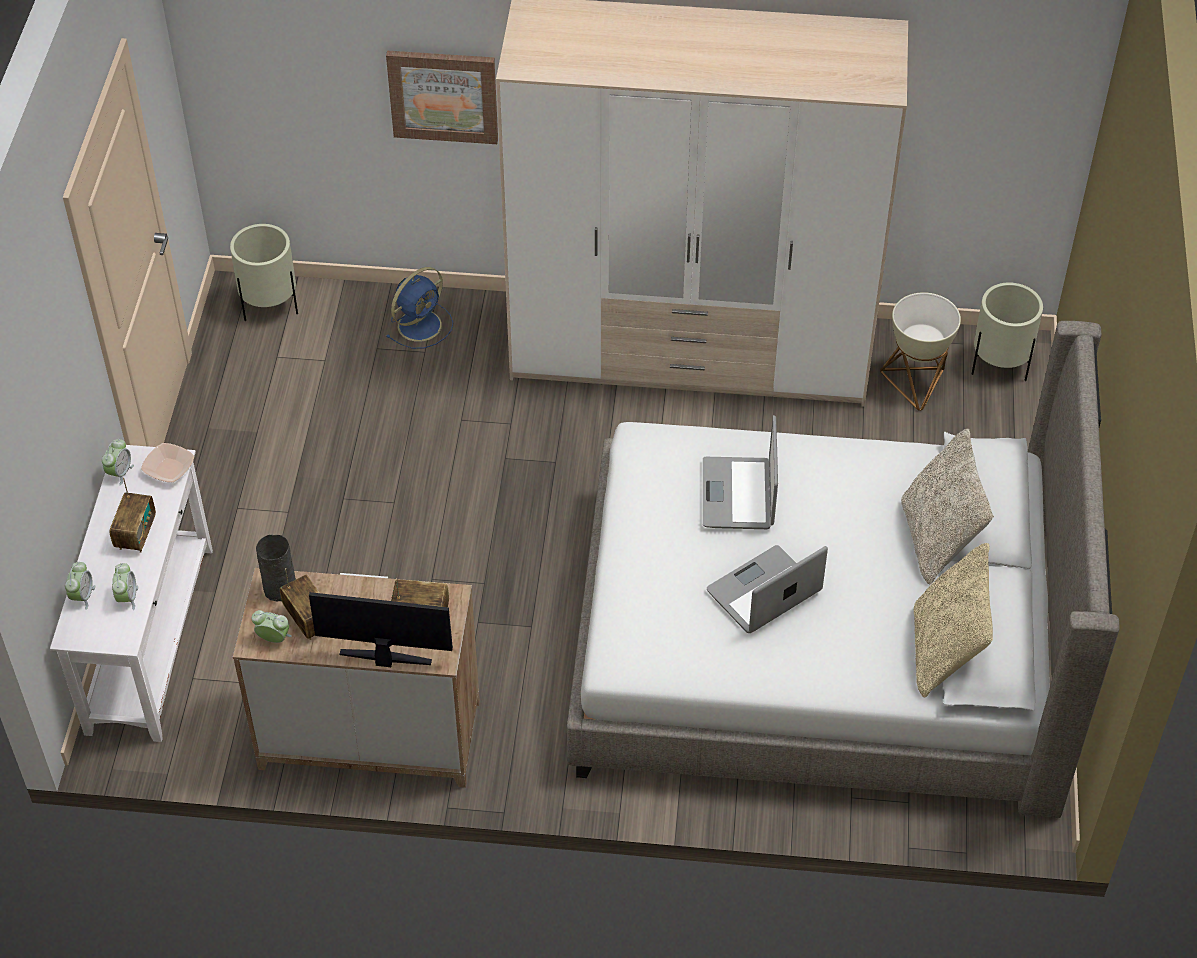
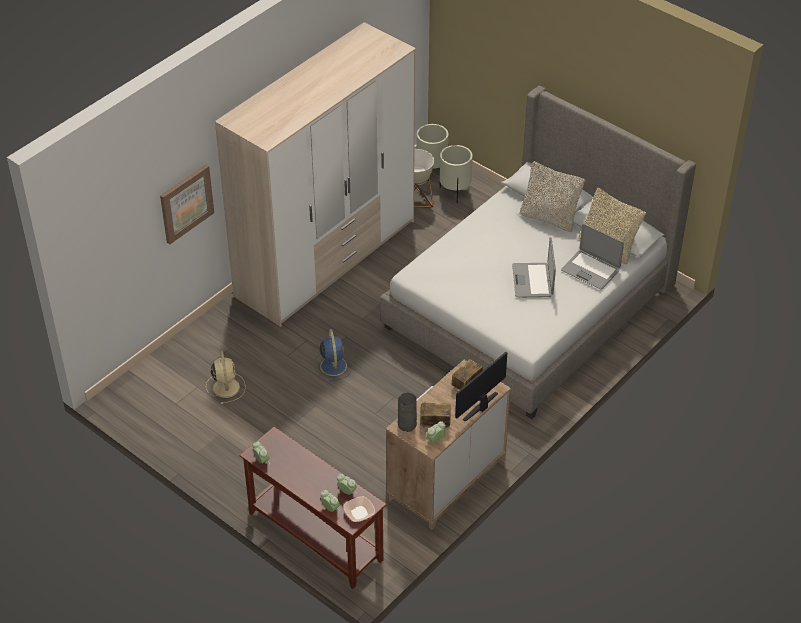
camera: 55 degrees left, 5 degrees down
white console table [50,445,213,742] -> brown console table [239,427,387,589]
radio [110,478,156,553] -> none
bowl [141,443,194,482] -> bowl moved to [344,496,375,522]
beige planter [230,224,298,321] -> beige planter moved to [440,145,473,202]
blue fan [386,267,453,349] -> blue fan moved to [313,329,353,382]
laptop [703,415,778,529] -> laptop moved to [561,224,624,289]
none -> beige fan [206,350,246,404]

